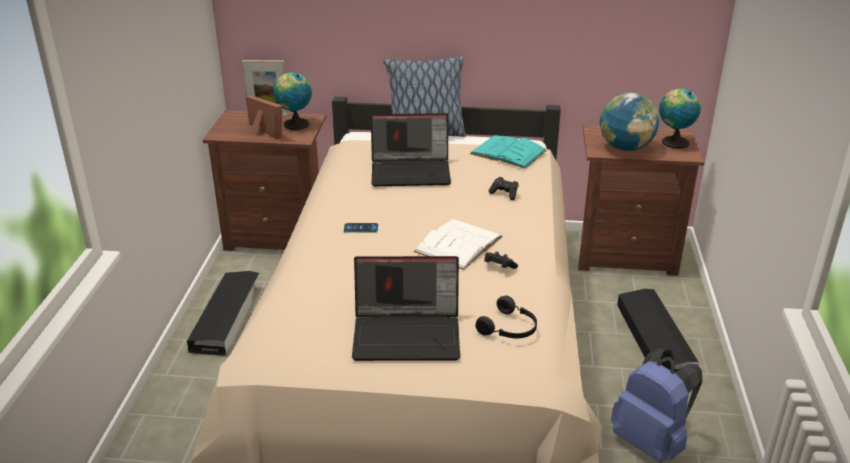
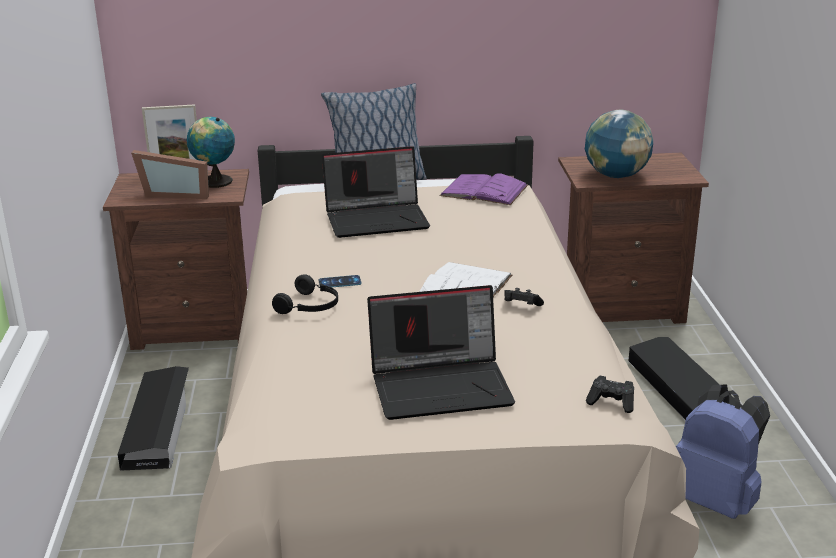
camera: 10 degrees left, 5 degrees down
picture frame [245,95,282,139] -> picture frame turned 150 degrees clockwise [131,150,209,199]
turquoise book [470,135,547,169] -> purple book [440,173,528,205]
black headphones [475,296,537,338] -> black headphones moved to [272,275,338,314]
black game controller [489,177,518,200] -> black game controller moved to [586,375,634,413]
globe [659,88,701,149] -> none

